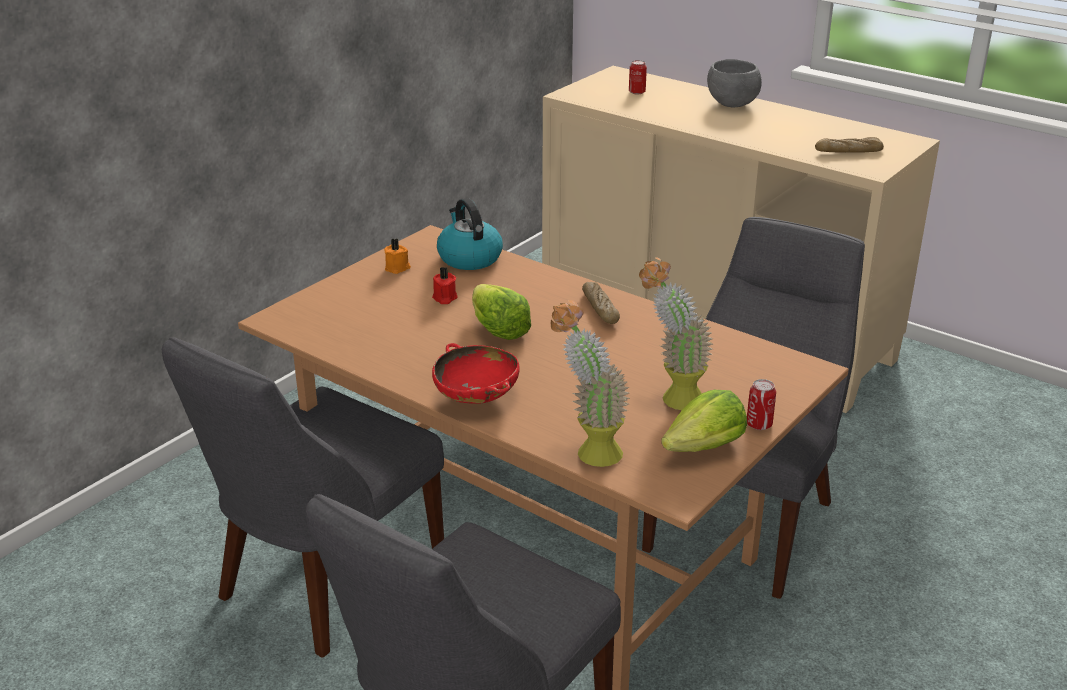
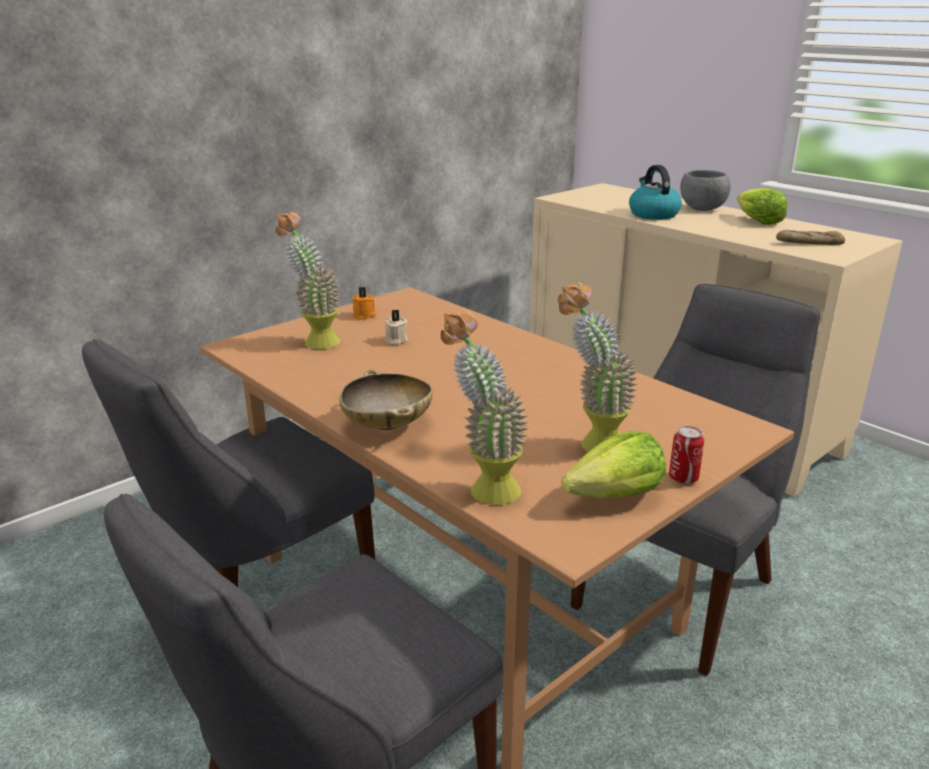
camera: 10 degrees right, 5 degrees down
red candle [432,267,458,304] -> beige candle [385,310,408,345]
red bowl [432,343,519,404] -> beige bowl [339,370,433,430]
kettle [437,198,503,270] -> kettle moved to [629,165,682,220]
lettuce [472,284,531,340] -> lettuce moved to [737,188,788,225]
bread [582,282,620,324] -> none
can [629,60,647,94] -> none
none -> potted plant [276,212,340,349]

